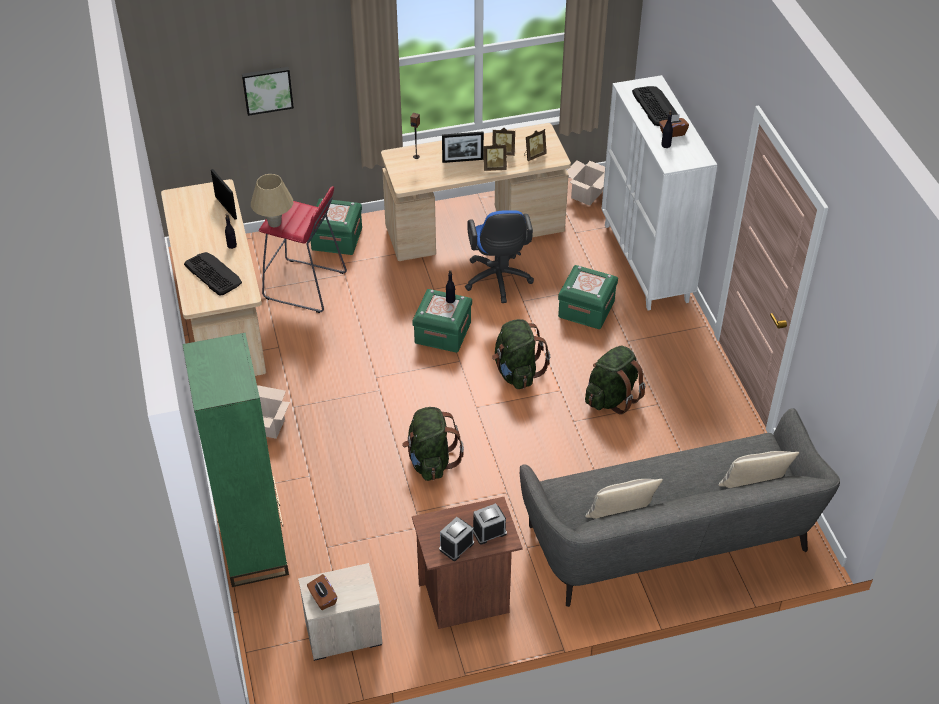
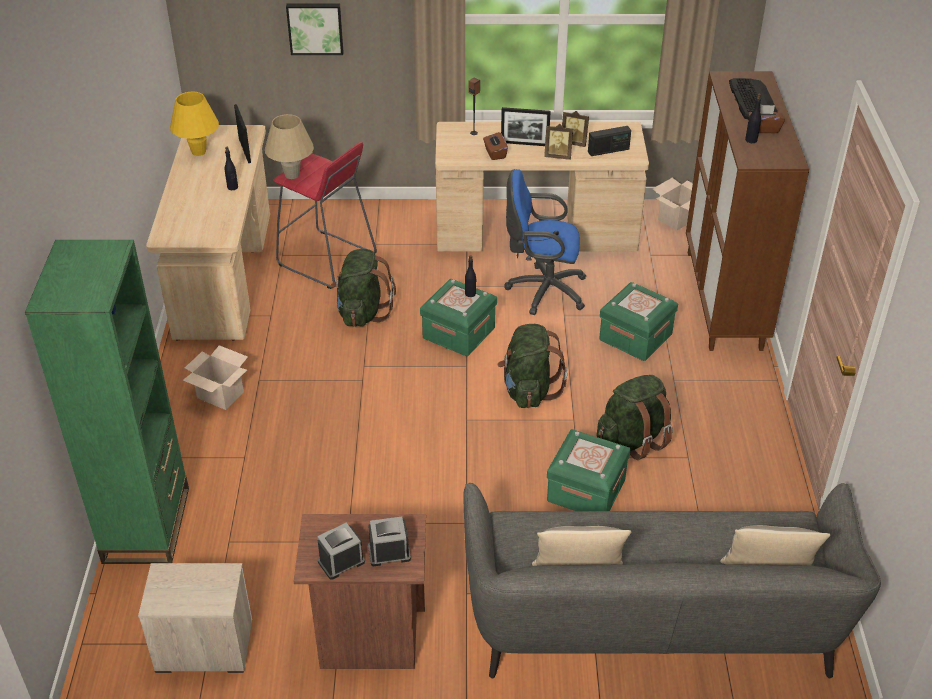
camera: 15 degrees right, 5 degrees down
keyboard [184,252,242,296] -> none
brown tissue box [307,574,337,610] -> brown tissue box moved to [483,132,508,160]
green storage box [311,199,362,255] -> green storage box moved to [547,429,631,511]
green backpack [402,407,464,481] -> green backpack moved to [331,249,396,327]
blue office chair [465,210,534,303] -> blue office chair turned 90 degrees clockwise [504,169,587,315]
picture frame [524,129,546,161] -> radio [588,126,631,156]
white cabinet [601,75,717,310] -> brown cabinet [686,71,809,351]
none -> yellow table lamp [170,92,219,156]

